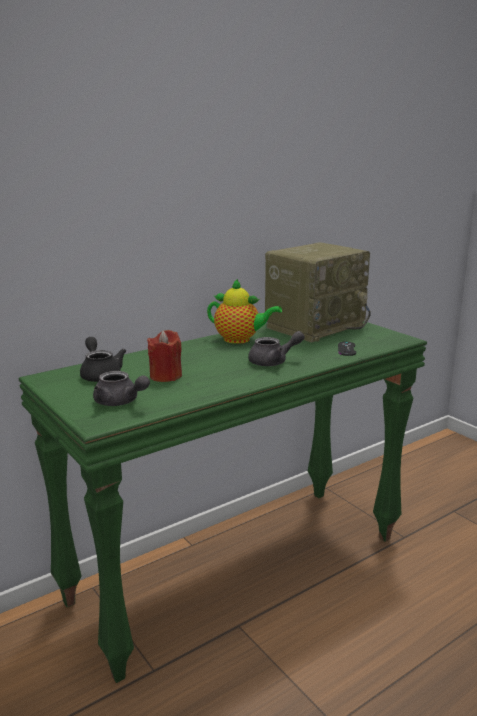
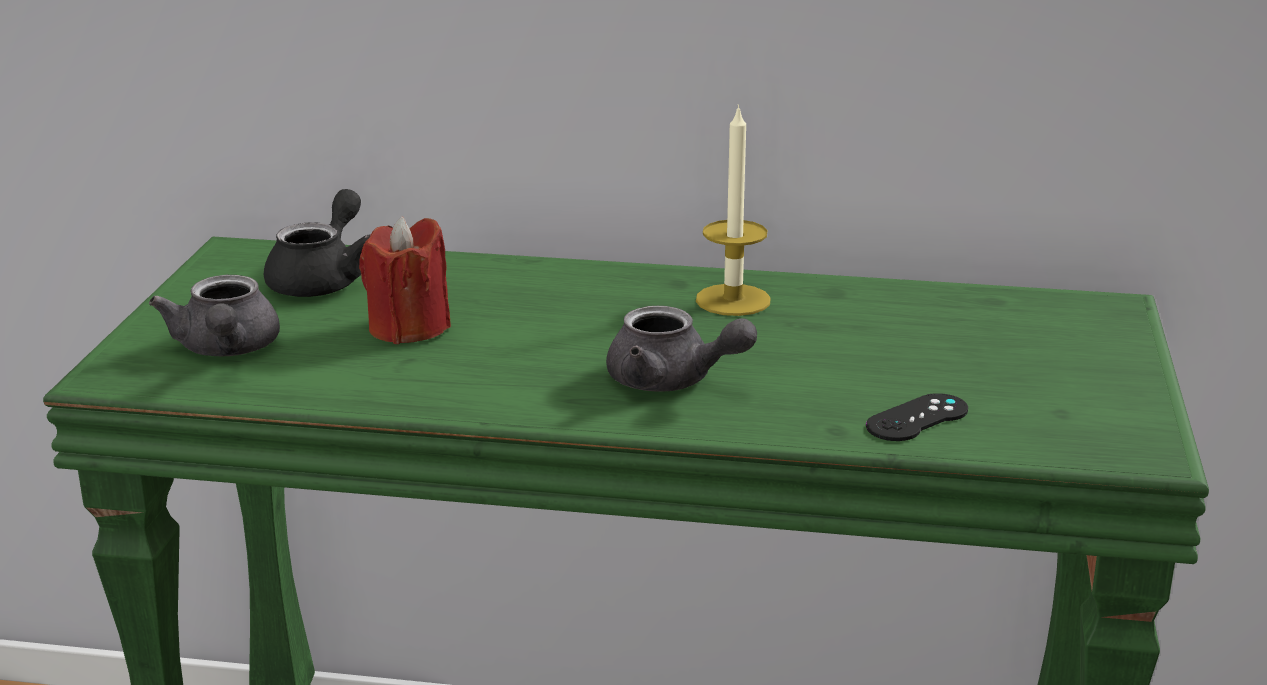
camera: 45 degrees right, 5 degrees up
teapot [207,279,282,344] -> candle [696,104,771,316]
radio [265,242,371,342] -> none

